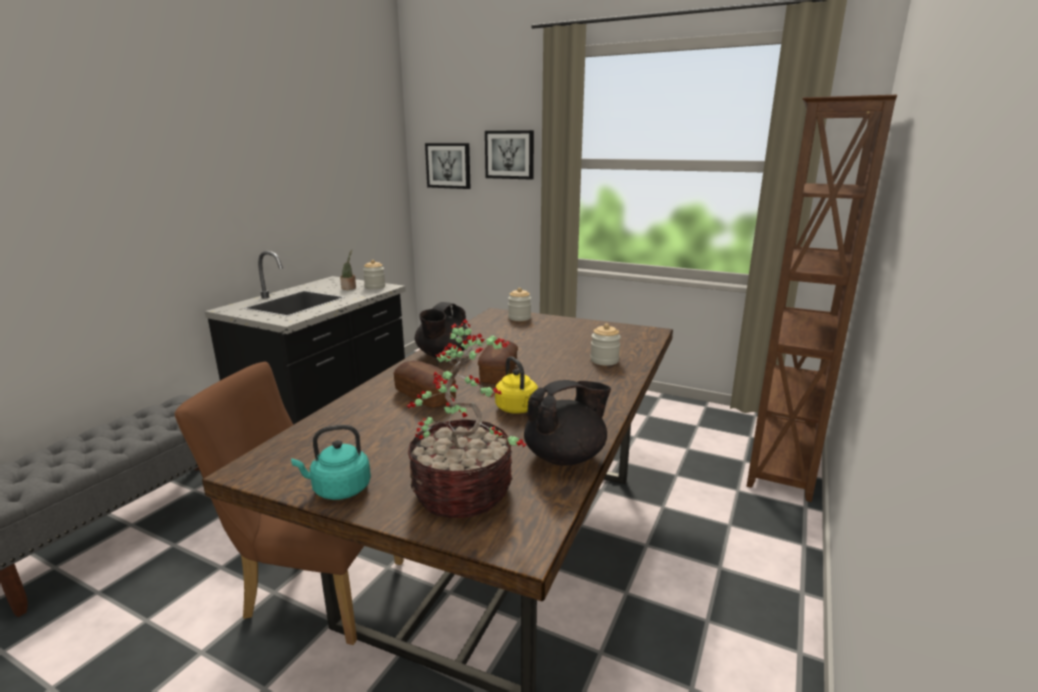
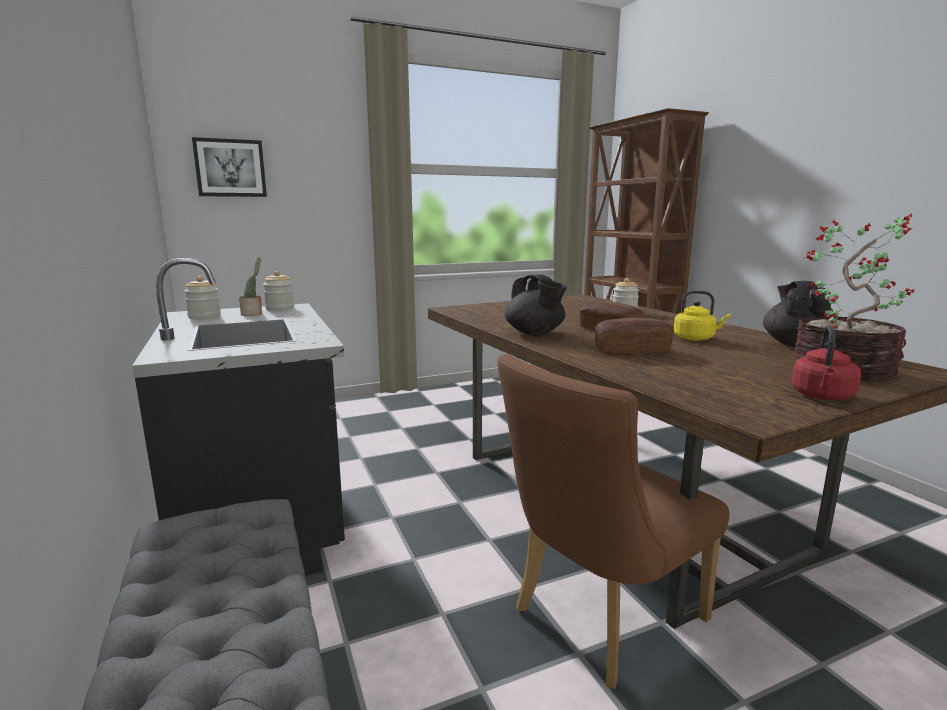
camera: 50 degrees left, 5 degrees down
turquoise kettle [291,425,371,500] -> red kettle [791,325,861,400]
picture [485,130,534,180] -> none
jar [508,288,531,321] -> jar moved to [184,276,221,320]

